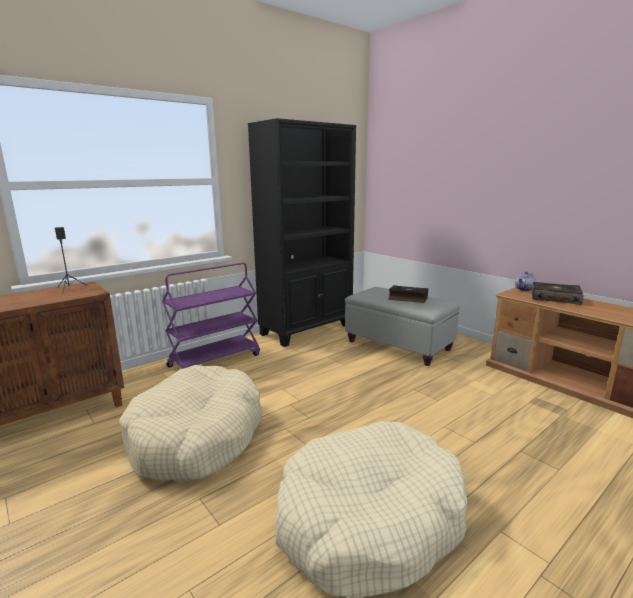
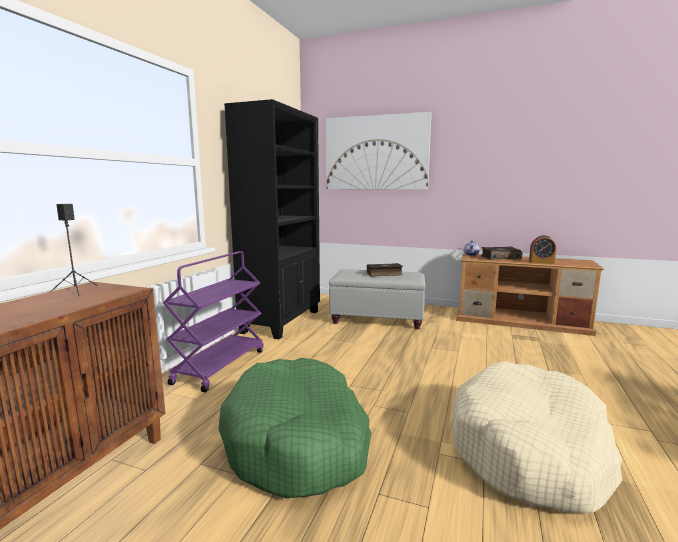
camera: 30 degrees left, 5 degrees down
beige dog bed [119,365,263,482] -> green dog bed [218,358,371,498]
none -> picture [326,112,431,189]
none -> alarm clock [529,235,556,264]

